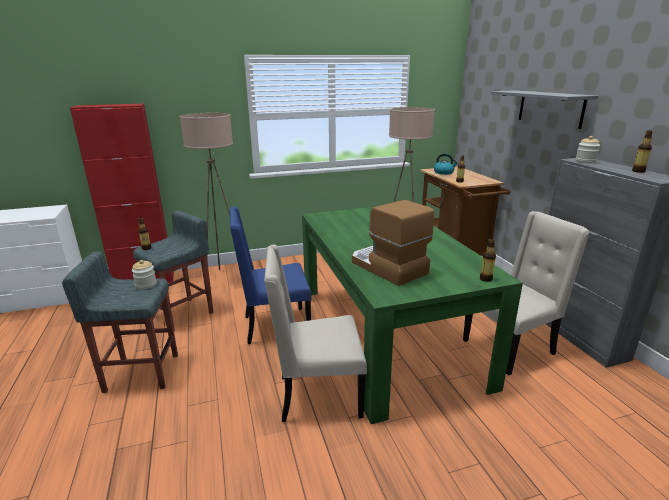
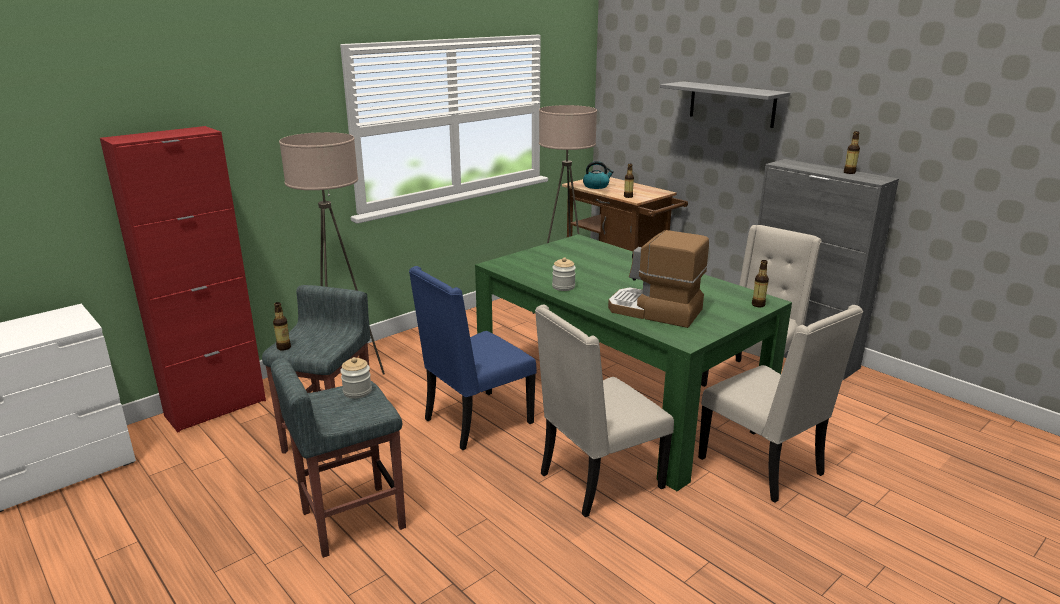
camera: 25 degrees left, 0 degrees up
jar [576,136,600,163] -> jar moved to [552,257,576,291]
none -> beige chair [698,305,863,503]

